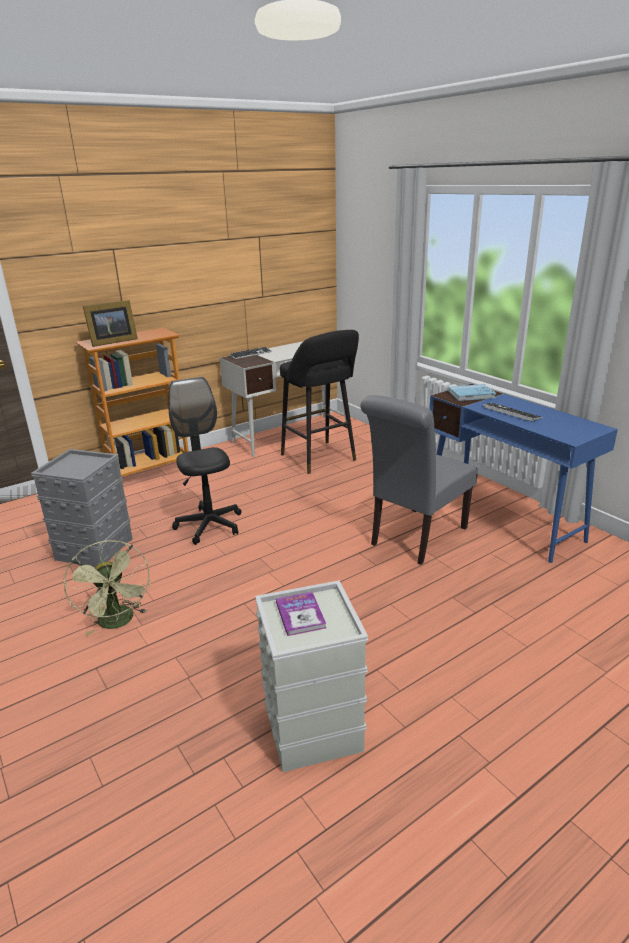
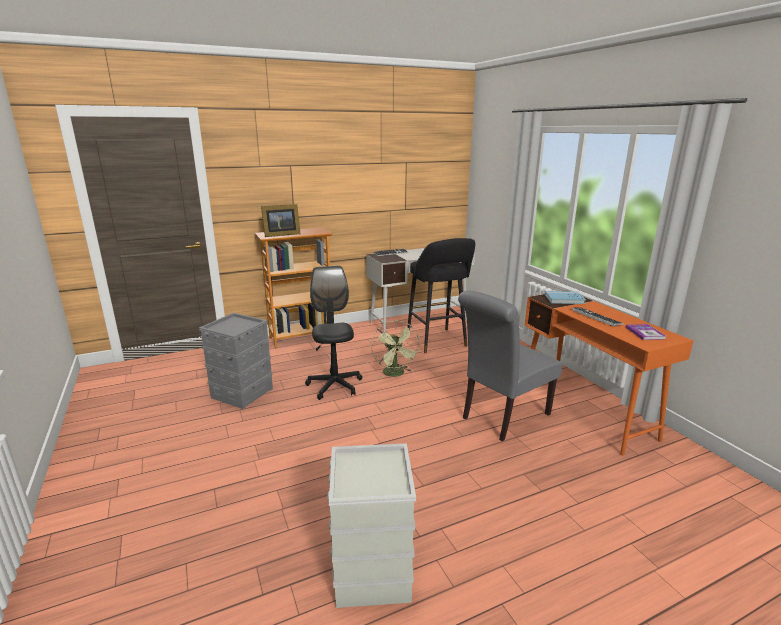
camera: 10 degrees right, 5 degrees down
green fan [64,540,151,636] -> green fan moved to [371,320,420,378]
book [276,592,326,636] -> book moved to [625,324,666,340]
blue desk [429,383,618,563] -> orange desk [525,290,693,456]

